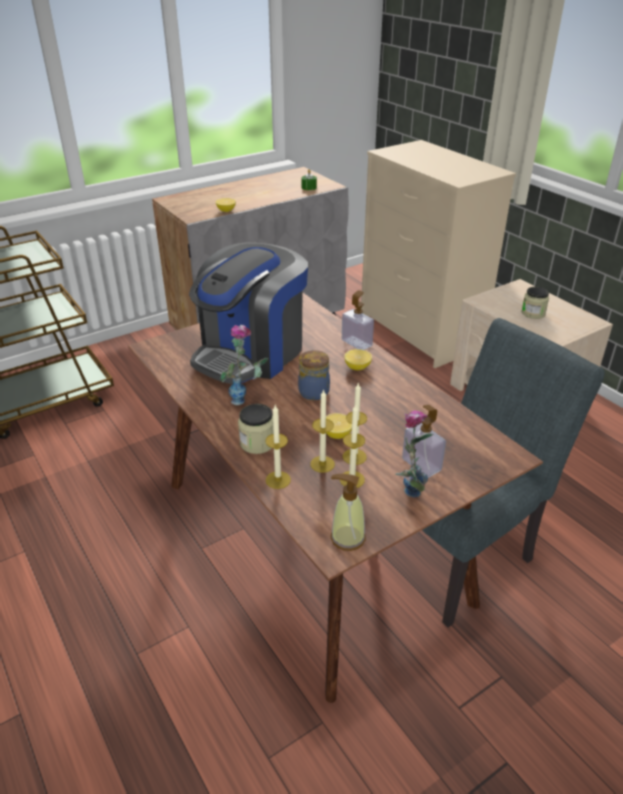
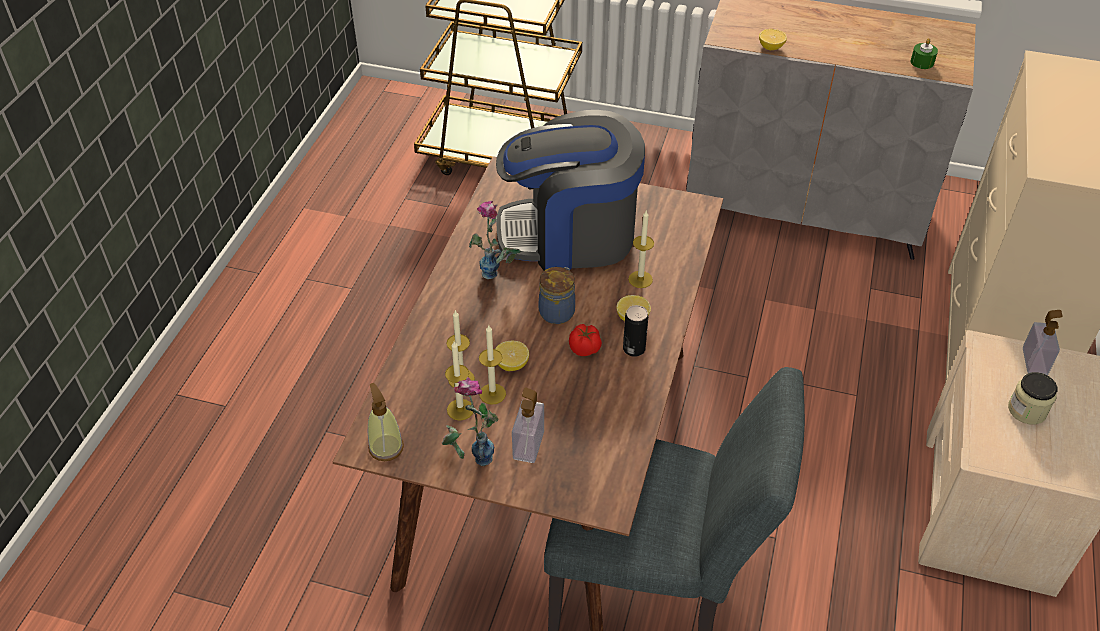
camera: 50 degrees right, 10 degrees up
jar [238,404,274,454] -> none
candle [265,405,291,489] -> candle moved to [628,211,654,288]
soap dispenser [342,290,374,350] -> soap dispenser moved to [1023,310,1063,375]
none -> tomato [569,324,602,356]
none -> can [623,305,648,357]

